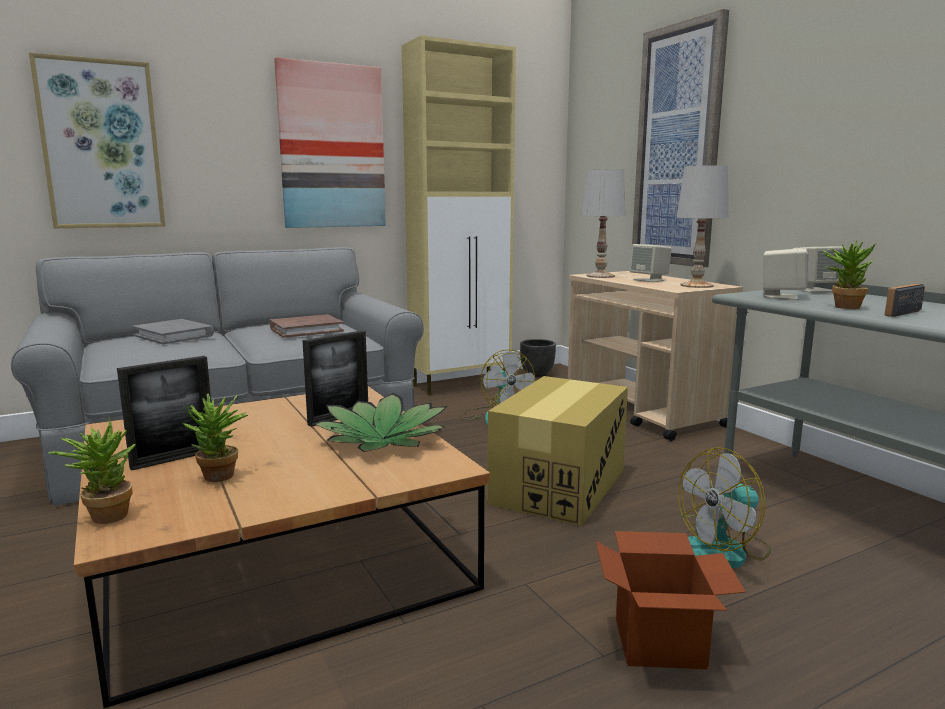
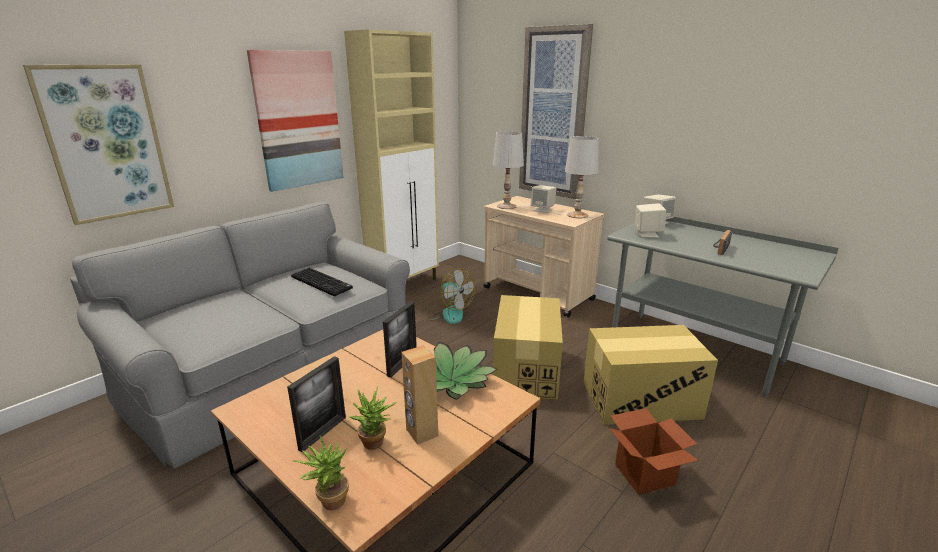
camera: 20 degrees left, 10 degrees up
grey book [132,319,214,344] -> none
brown book [270,315,344,338] -> keyboard [291,268,353,297]
black planter [520,339,556,377] -> none
fan [678,447,771,568] -> cardboard box [583,325,718,425]
potted plant [822,240,876,309] -> none
none -> brown speaker [401,345,438,445]

